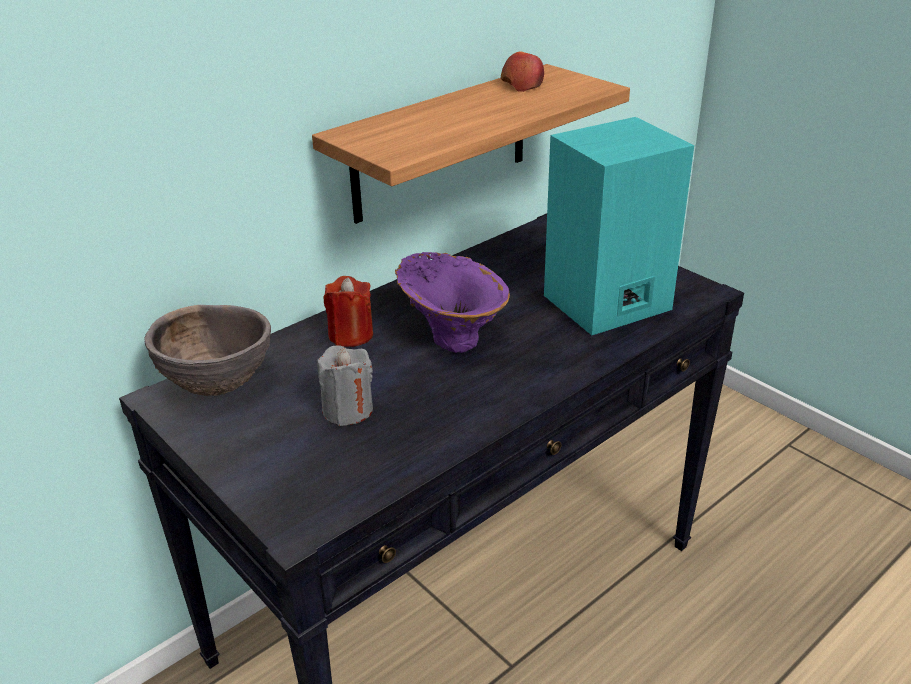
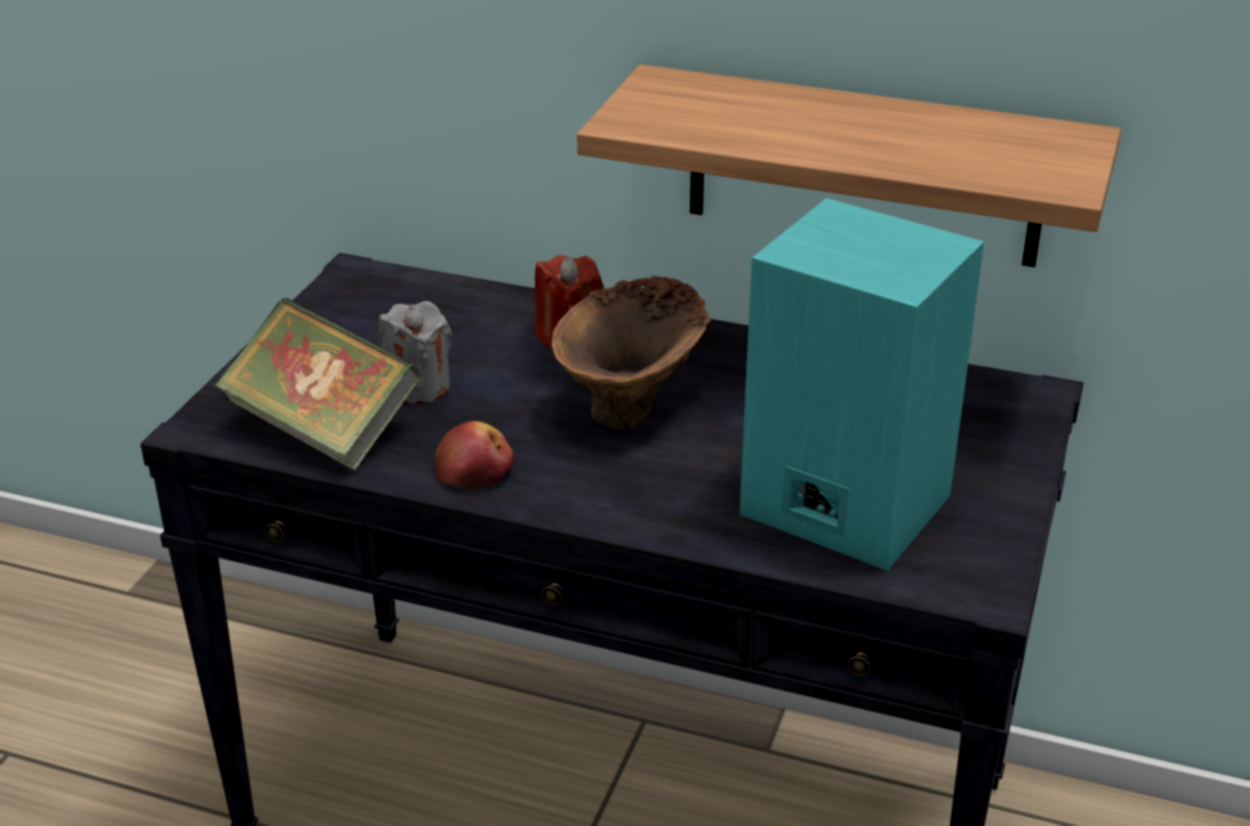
camera: 60 degrees right, 0 degrees up
brown bowl [144,305,271,396] -> none
purple vase [395,252,510,353] -> brown vase [552,275,711,429]
apple [501,51,544,92] -> apple moved to [435,421,514,490]
none -> book [215,298,421,471]

